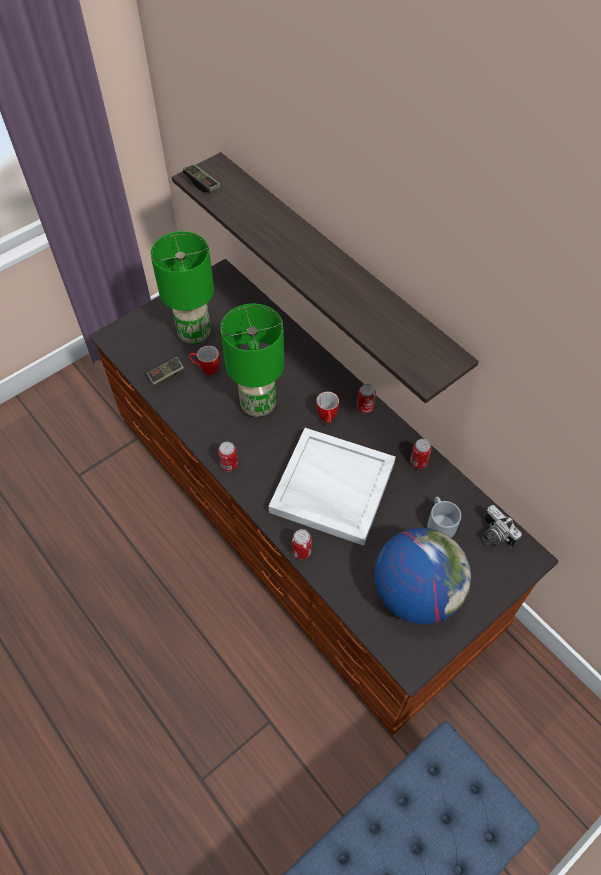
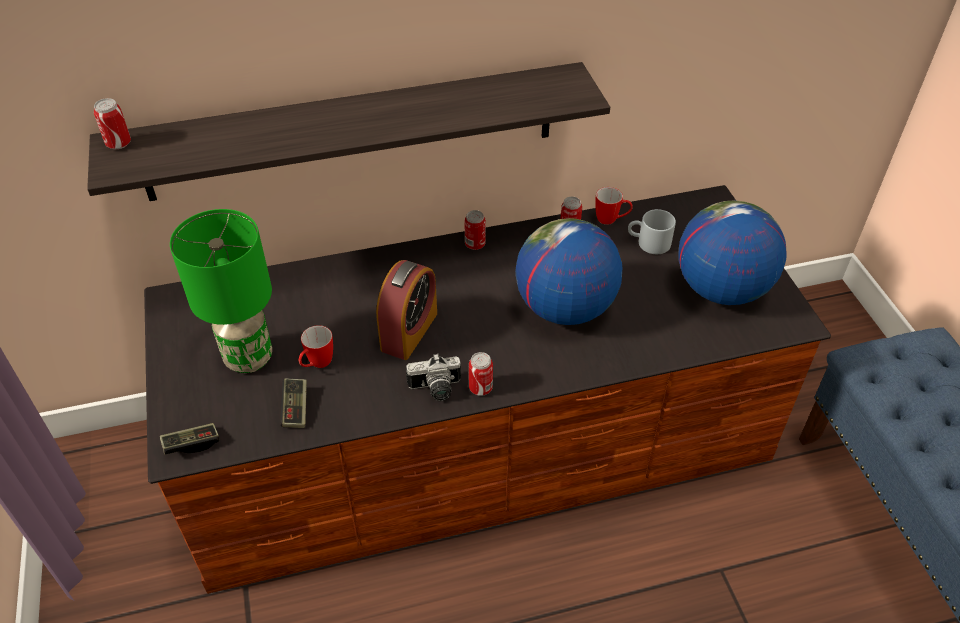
camera: 65 degrees left, 10 degrees down
game controller [183,164,220,192] -> game controller moved to [160,423,219,454]
green table lamp [221,304,284,417] -> alarm clock [376,260,437,360]
white tray [269,428,396,546] -> globe [515,218,623,325]
can [292,529,312,559] -> can moved to [94,98,131,150]
mug [316,392,339,424] -> mug moved to [595,187,633,225]
camera [483,505,522,547] -> camera moved to [406,354,461,401]

